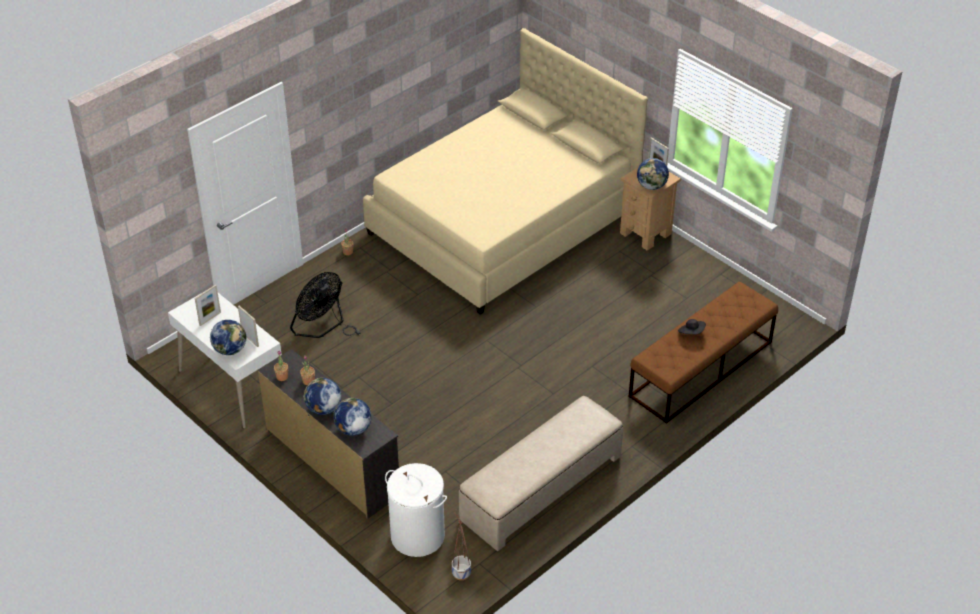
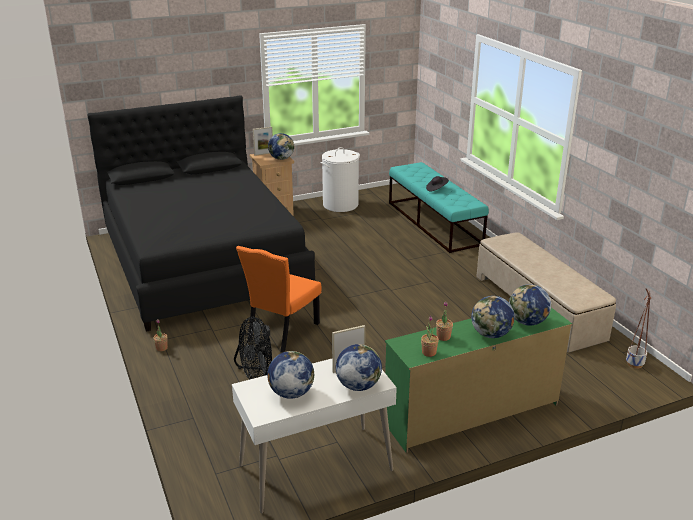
camera: 70 degrees left, 15 degrees down
picture frame [195,285,221,326] -> globe [267,351,314,399]
black dresser [258,349,399,519] -> green dresser [385,308,572,453]
beige bed [363,28,648,315] -> black bed [88,96,315,332]
white laundry basket [385,463,447,557] -> white laundry basket moved to [320,147,360,212]
brown bench [629,282,778,424] -> turquoise bench [389,162,489,253]
none -> orange chair [236,246,322,353]

